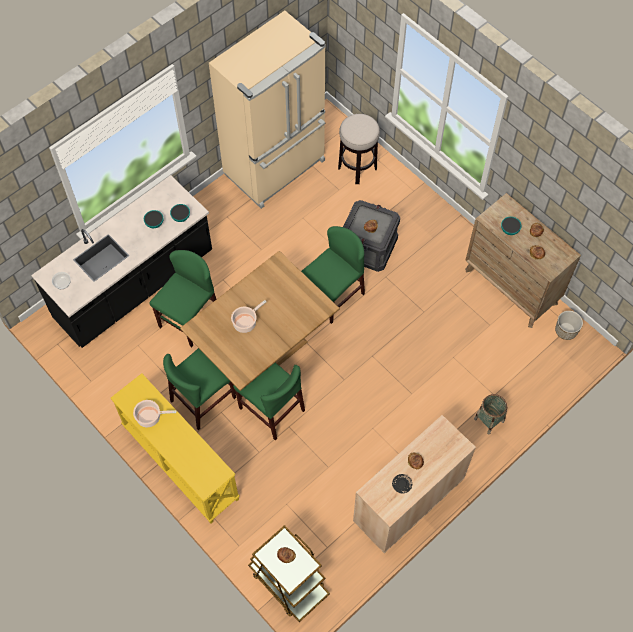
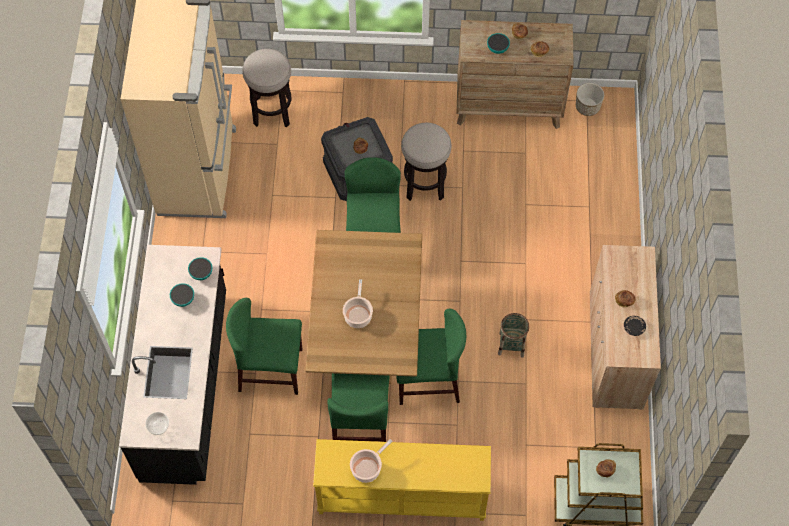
camera: 45 degrees left, 0 degrees up
green chair [150,250,216,347] -> green chair turned 75 degrees counterclockwise [226,298,302,395]
basket [474,394,507,434] -> basket moved to [498,313,529,358]
none -> stool [401,123,452,201]

